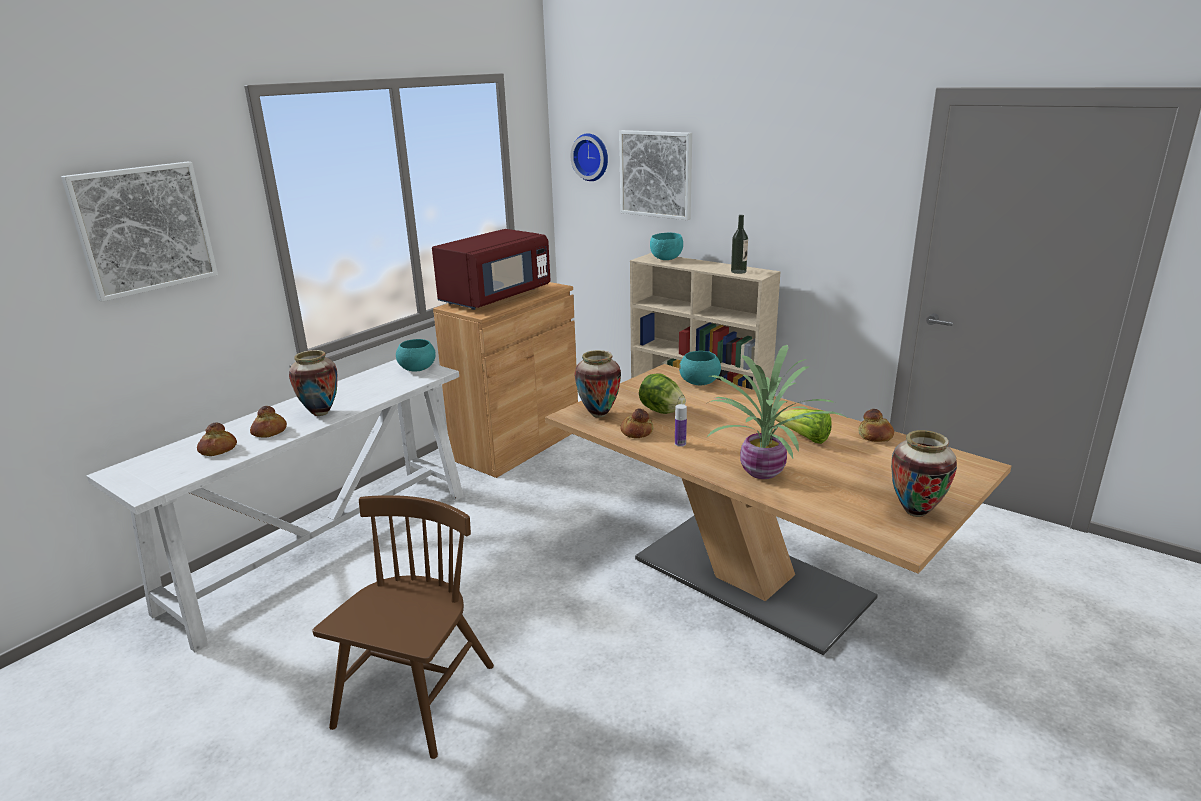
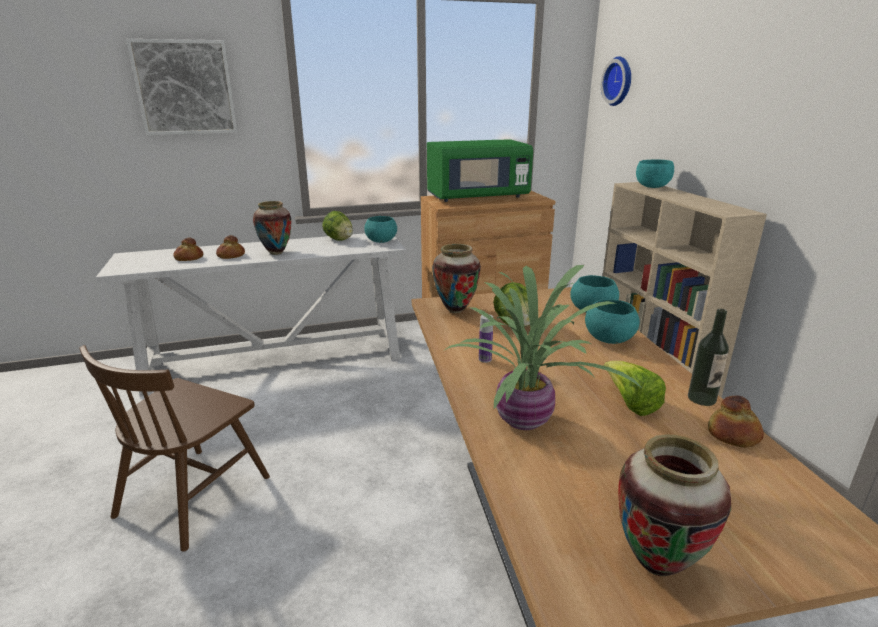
camera: 35 degrees right, 0 degrees up
brown chair [312,495,494,759] -> brown chair turned 150 degrees clockwise [79,345,270,552]
red microwave [432,229,551,310] -> green microwave [427,139,533,202]
picture [619,130,692,220] -> none
bread [620,408,653,438] -> none
bottle [731,215,748,274] -> bottle moved to [688,309,729,406]
none -> lettuce [322,211,353,241]
none -> turquoise bowl [585,299,640,344]

